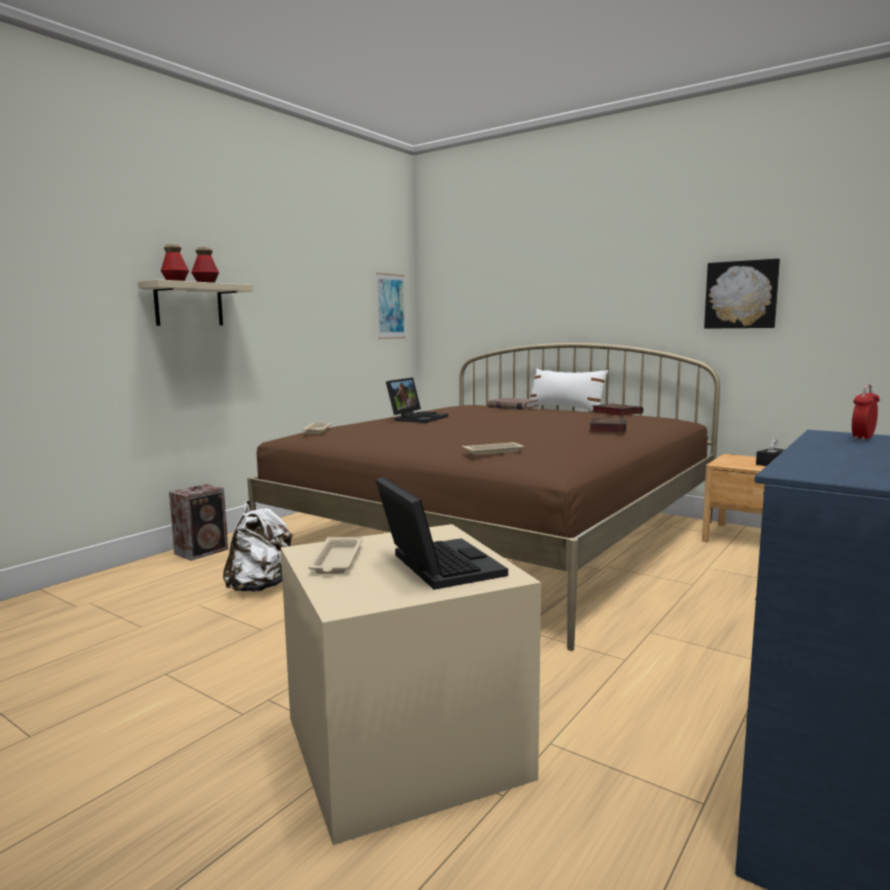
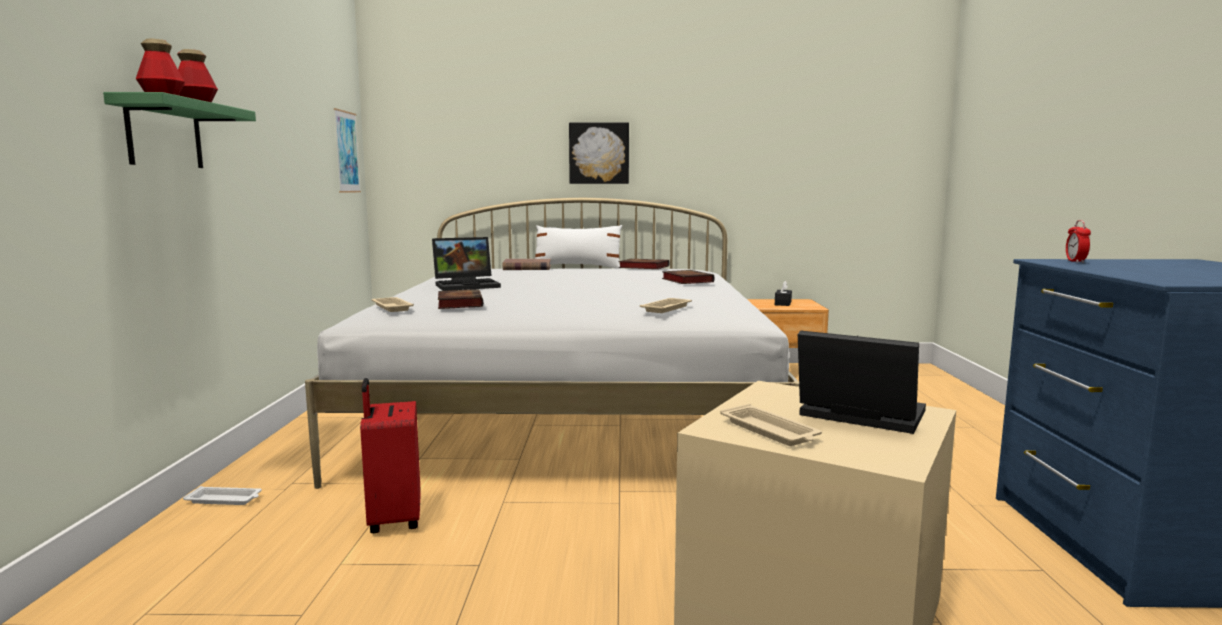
camera: 35 degrees left, 0 degrees up
beige shelf [137,279,253,326] -> green shelf [103,92,256,168]
speaker [169,484,228,561] -> white tray [183,486,262,505]
white backpack [223,500,293,592] -> red suitcase [360,378,421,533]
brown bed [247,343,720,651] -> white bed [305,198,799,489]
laptop [386,377,448,423] -> laptop turned 75 degrees clockwise [432,237,501,291]
picture [704,258,780,329] -> picture moved to [569,122,629,184]
none -> book [438,289,483,309]

